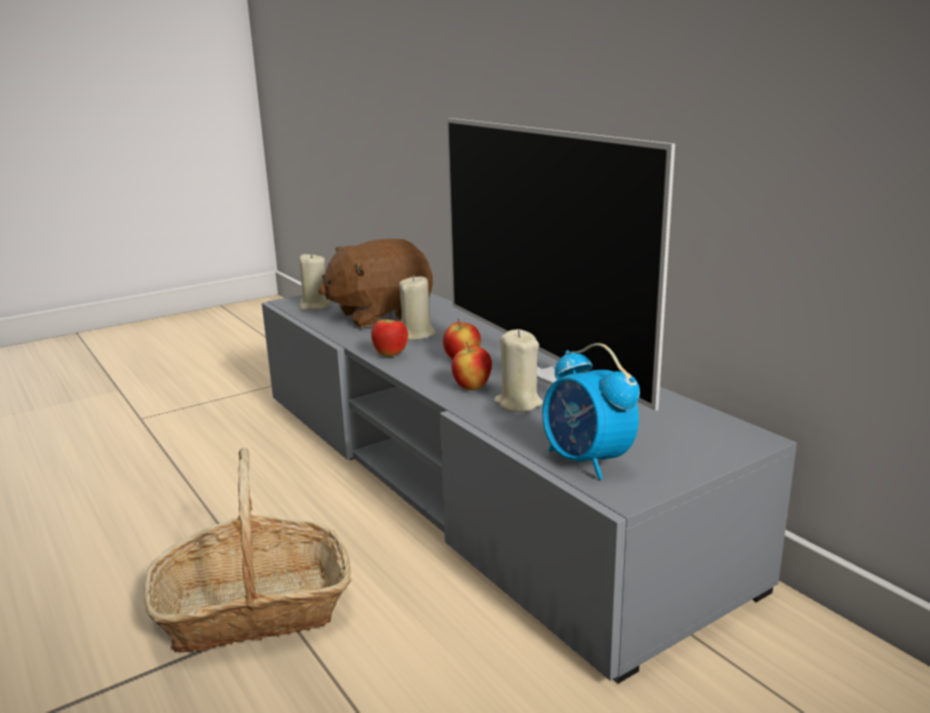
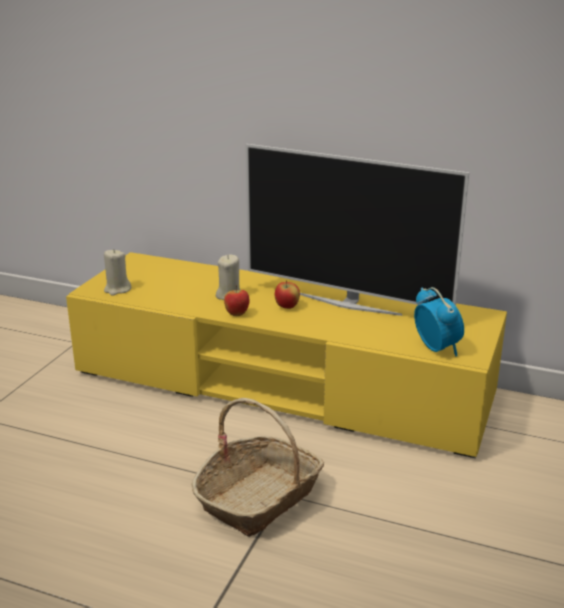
camera: 35 degrees left, 5 degrees up
grey tv stand [262,293,797,684] -> yellow tv stand [66,252,507,458]
brown plush toy [318,239,433,328] -> none
apple [452,342,492,390] -> none
beige candle [494,329,543,412] -> none
alarm clock [542,343,640,480] -> alarm clock turned 135 degrees counterclockwise [414,287,464,357]

